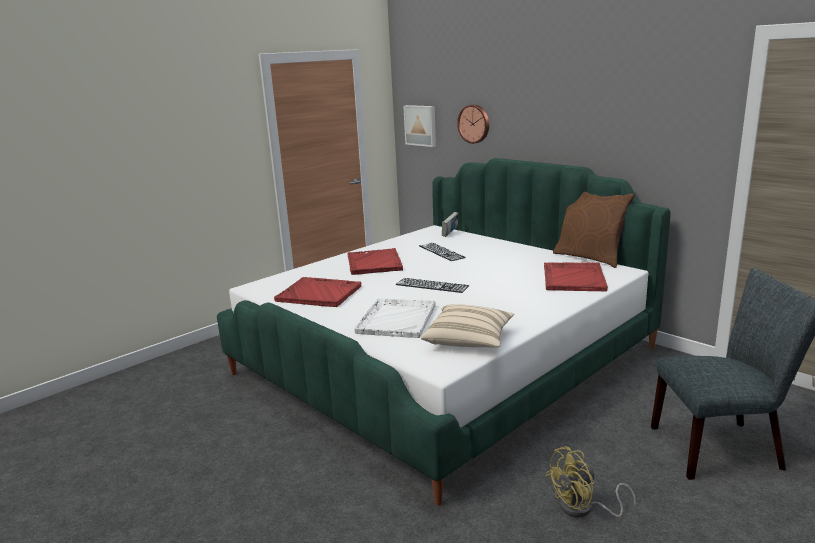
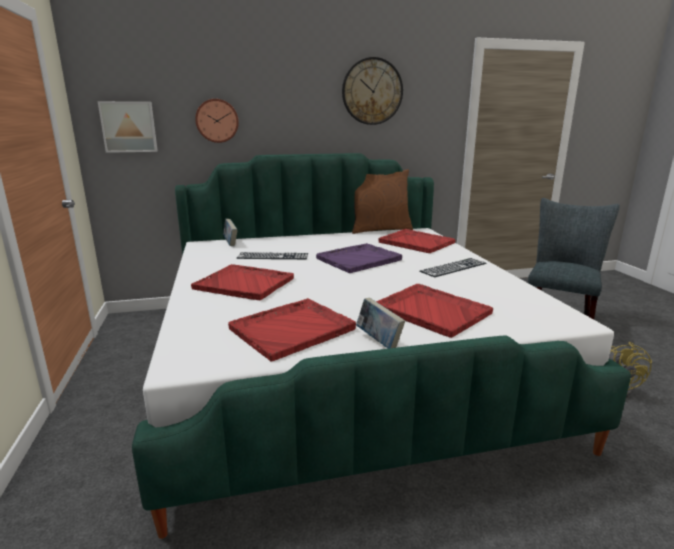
camera: 60 degrees left, 0 degrees up
white tray [355,298,436,338] -> red tray [376,284,493,338]
keyboard [396,278,469,293] -> keyboard moved to [419,258,487,277]
beige pillow [421,304,514,348] -> none
none -> purple tray [316,243,402,273]
none -> wall clock [342,57,403,125]
none -> book [356,298,405,349]

